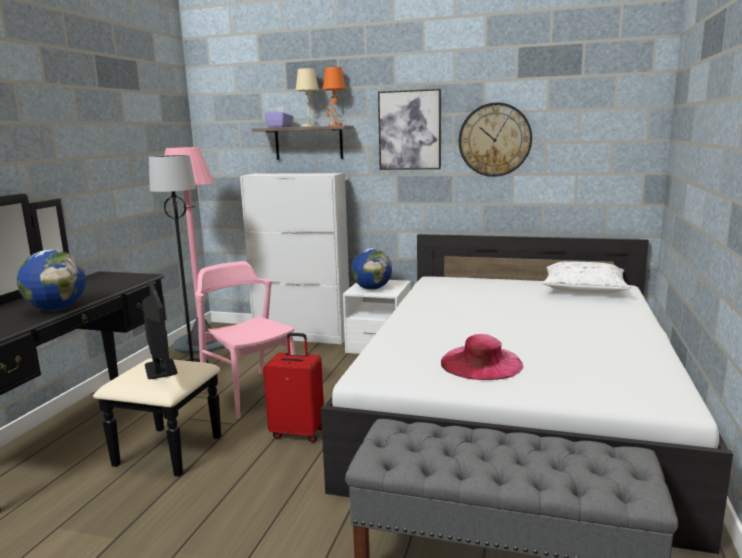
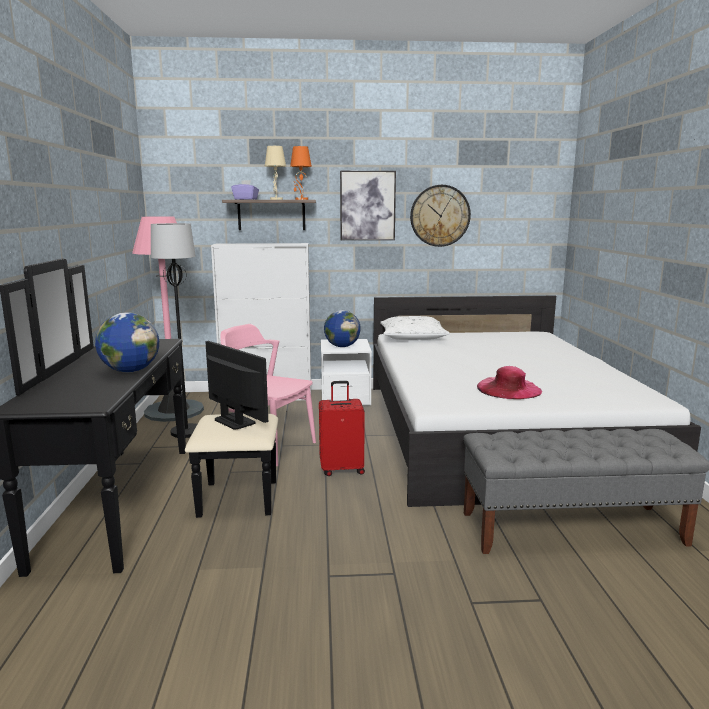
camera: 20 degrees left, 0 degrees up
white pillow [542,261,631,293] -> white pillow moved to [380,316,450,340]

